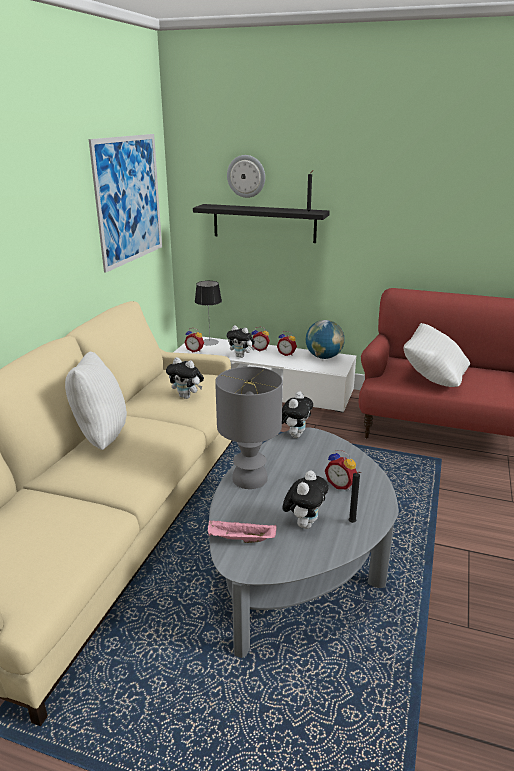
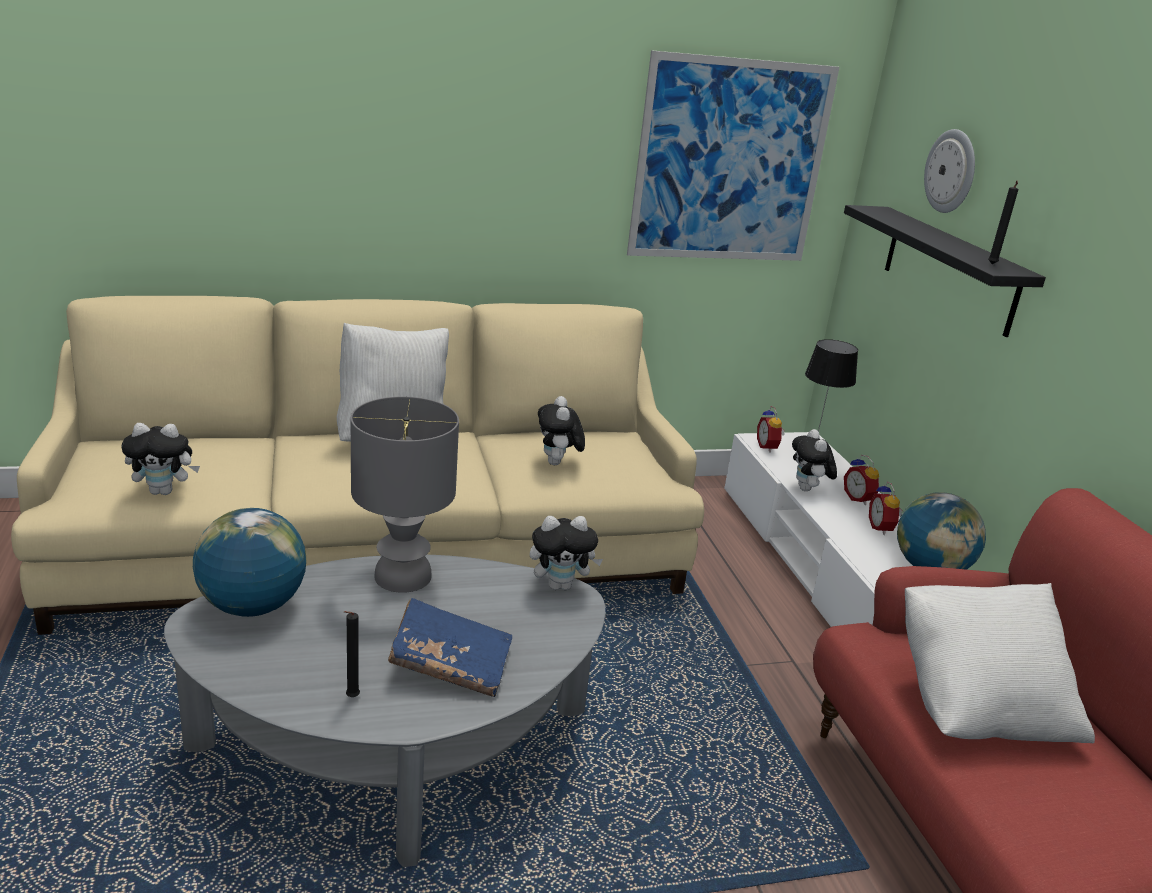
camera: 55 degrees right, 0 degrees up
pink tray [208,520,277,543] -> globe [193,508,306,617]
plush toy [283,471,328,529] -> plush toy moved to [121,423,200,495]
alarm clock [325,450,357,490] -> blue book [388,598,512,697]

